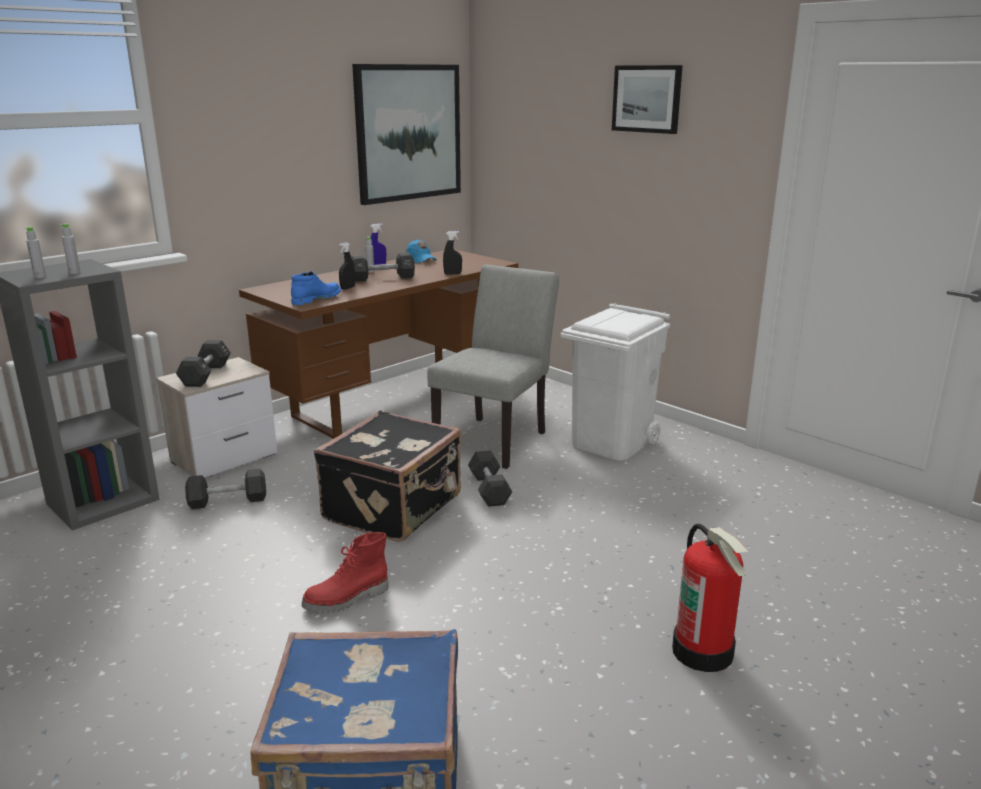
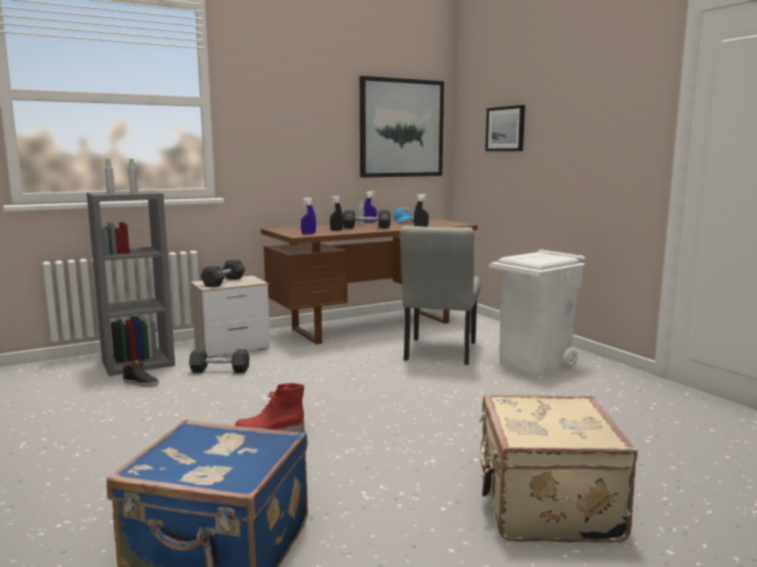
camera: 15 degrees right, 10 degrees down
blue boot [291,271,341,305] -> blue spray bottle [301,198,316,234]
black suitcase [314,411,461,542] -> none
grey chair [428,265,559,469] -> grey chair turned 150 degrees clockwise [400,226,481,365]
black dumbbell [468,450,512,507] -> none
picture [612,65,683,134] -> picture moved to [485,105,525,151]
fire extinguisher [672,524,748,672] -> beige suitcase [479,394,638,543]
none -> black shoe [123,360,159,386]

